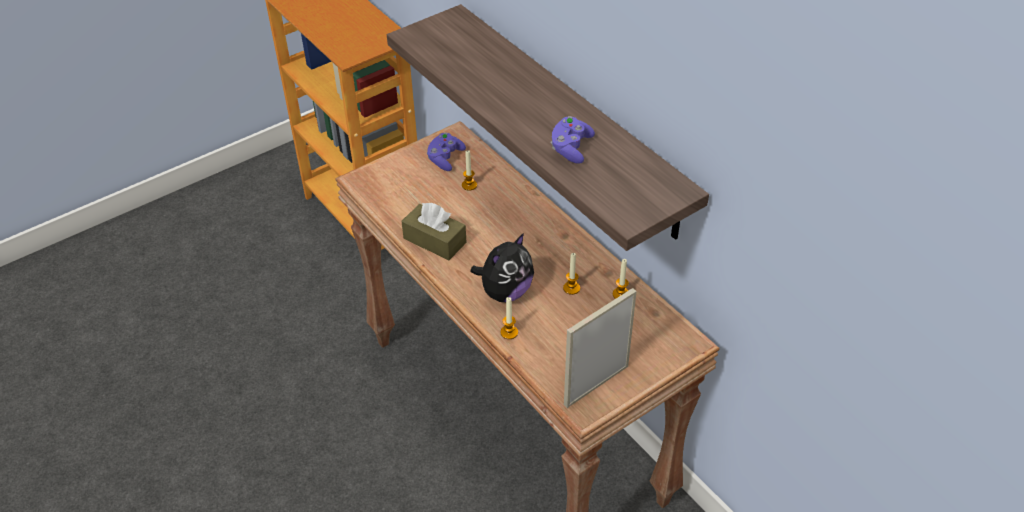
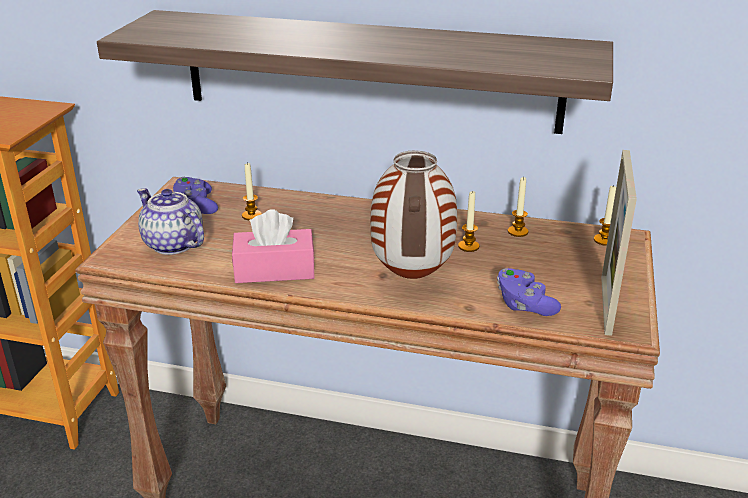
camera: 40 degrees left, 15 degrees down
brown tissue box [401,203,467,260] -> pink tissue box [232,209,315,283]
plush toy [471,233,534,302] -> vase [370,150,457,279]
candle [500,297,518,339] -> candle moved to [594,184,616,246]
purple game controller [551,116,595,164] -> purple game controller moved to [497,268,561,316]
none -> teapot [137,188,204,255]

